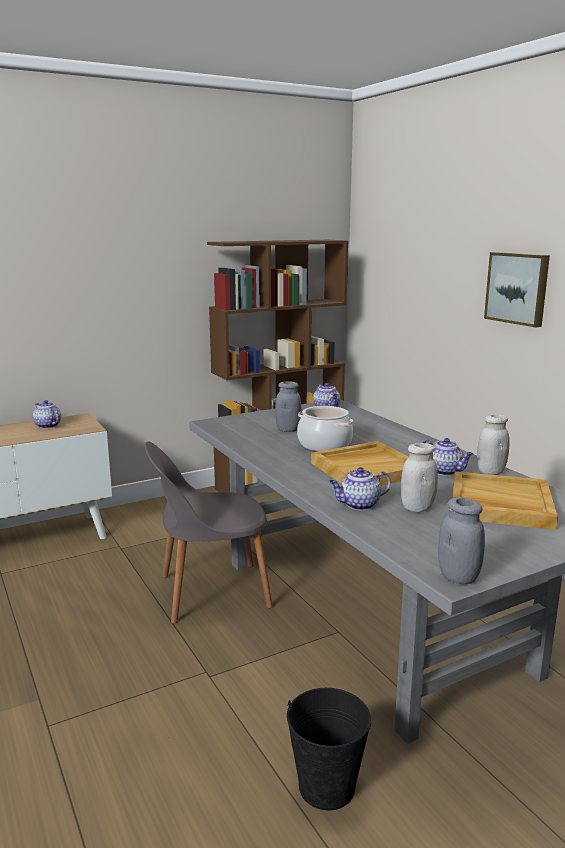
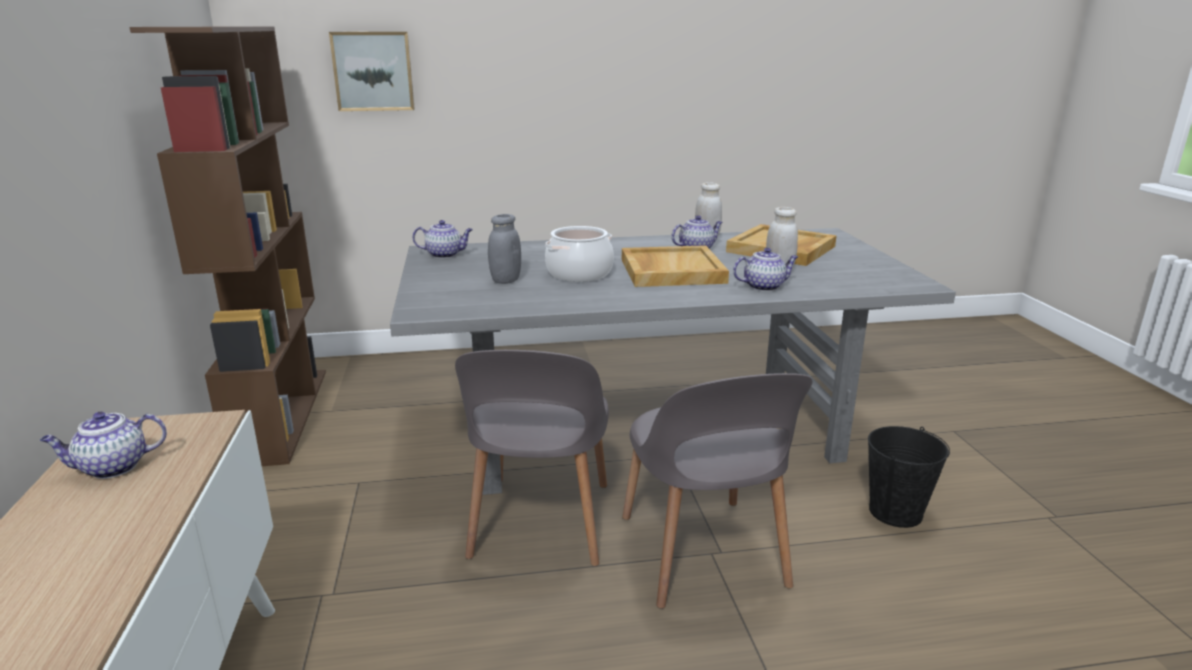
camera: 70 degrees left, 5 degrees up
teapot [329,467,391,510] -> teapot turned 105 degrees counterclockwise [733,248,798,291]
grey jar [438,497,485,584] -> none
picture [484,252,550,328] -> picture moved to [329,32,415,111]
none -> grey chair [622,373,812,609]

